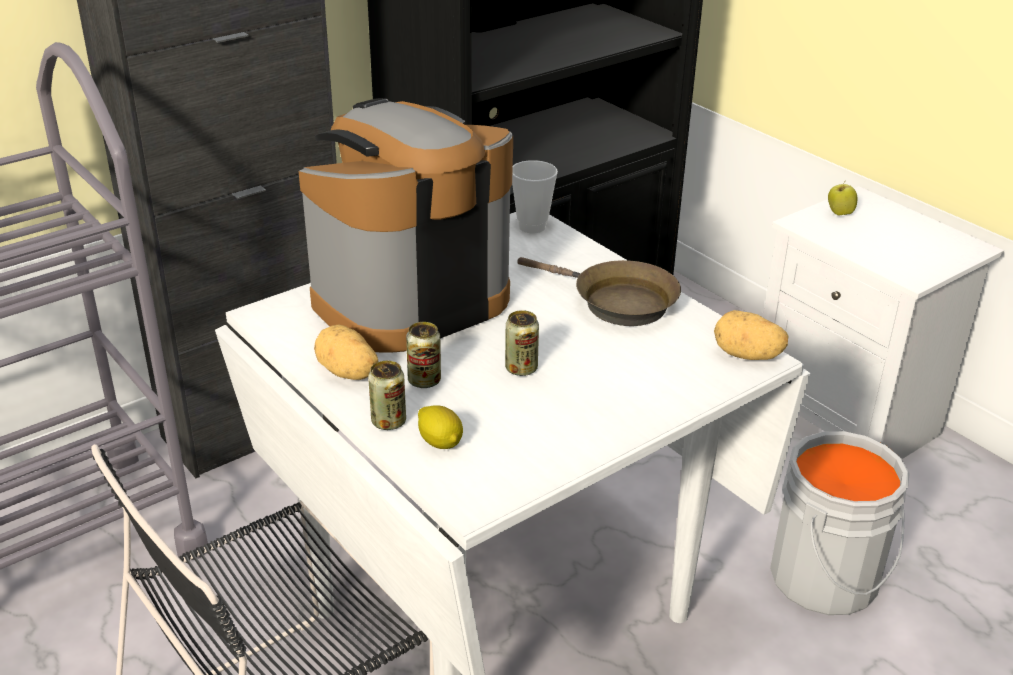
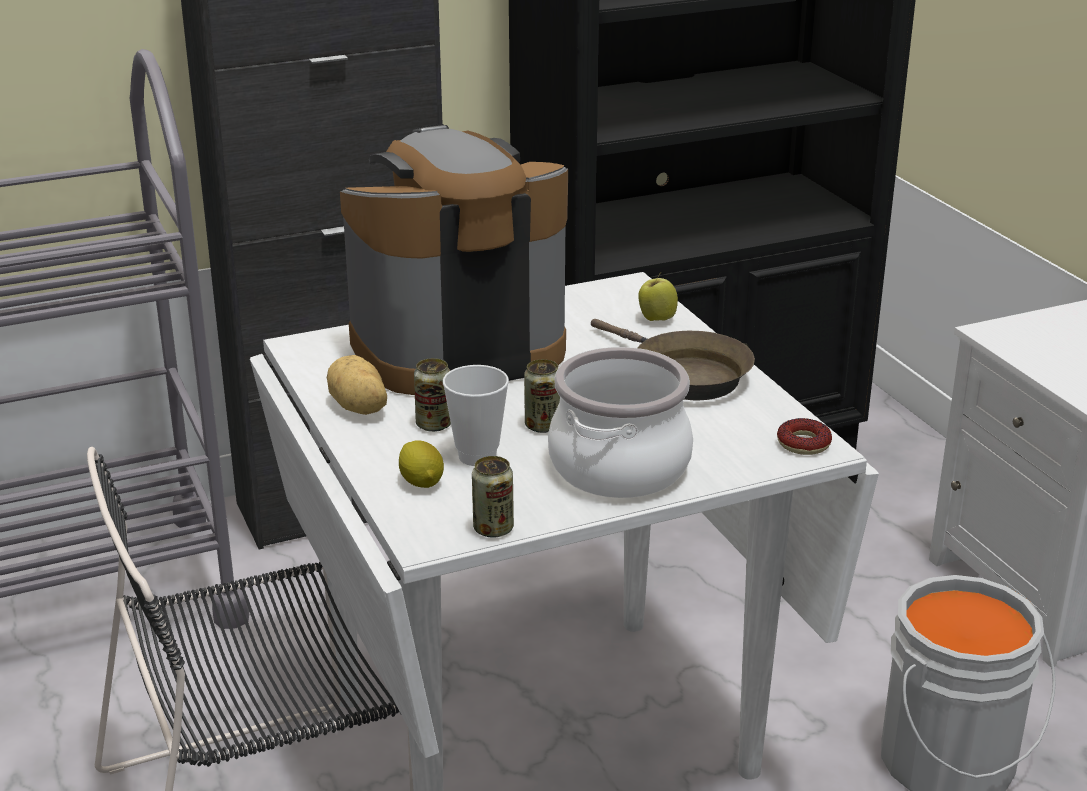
camera: 15 degrees right, 5 degrees down
can [368,360,406,430] -> can moved to [472,456,514,538]
cup [512,160,558,233] -> cup moved to [443,365,509,466]
potato [714,310,789,360] -> donut [777,418,832,455]
apple [828,180,857,216] -> apple moved to [638,273,678,321]
none -> cooking pot [548,347,693,498]

